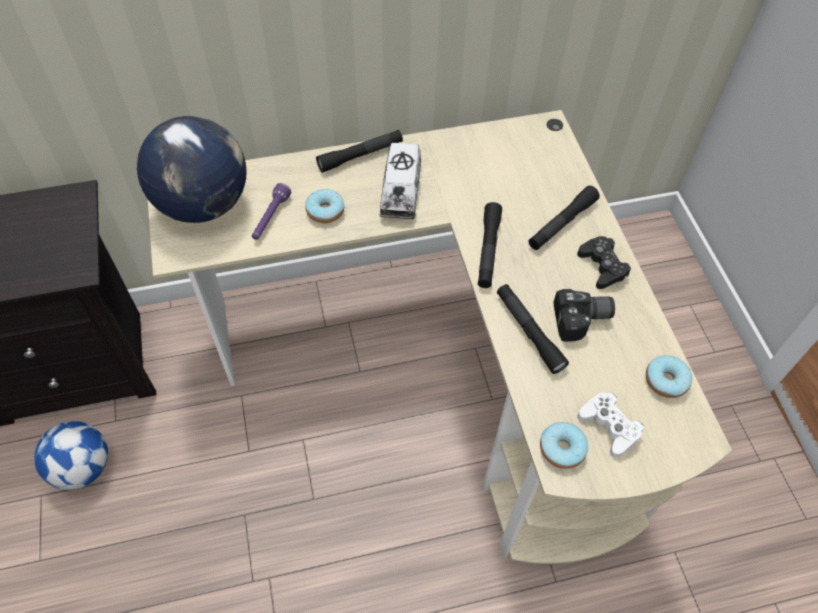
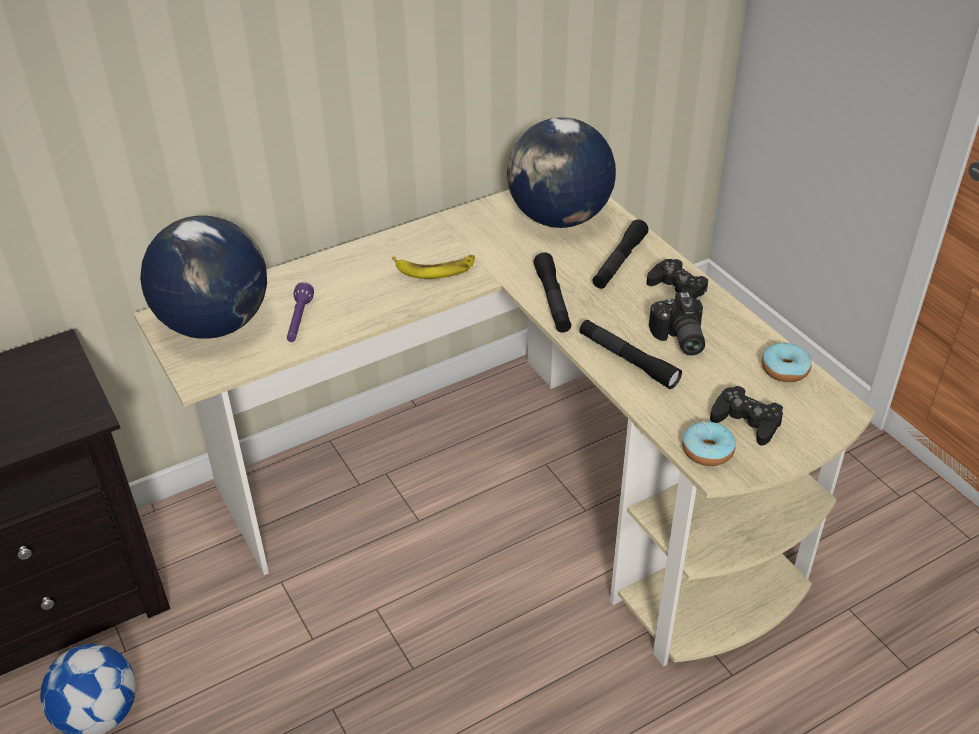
camera: 15 degrees left, 15 degrees down
donut [305,189,344,223] -> none
black flashlight [316,130,403,173] -> none
toy truck [380,143,421,219] -> banana [392,255,475,279]
camera [554,289,615,342] -> camera turned 105 degrees clockwise [649,292,705,356]
white game controller [578,393,644,457] -> black game controller [710,386,783,446]
none -> globe [507,117,616,228]

